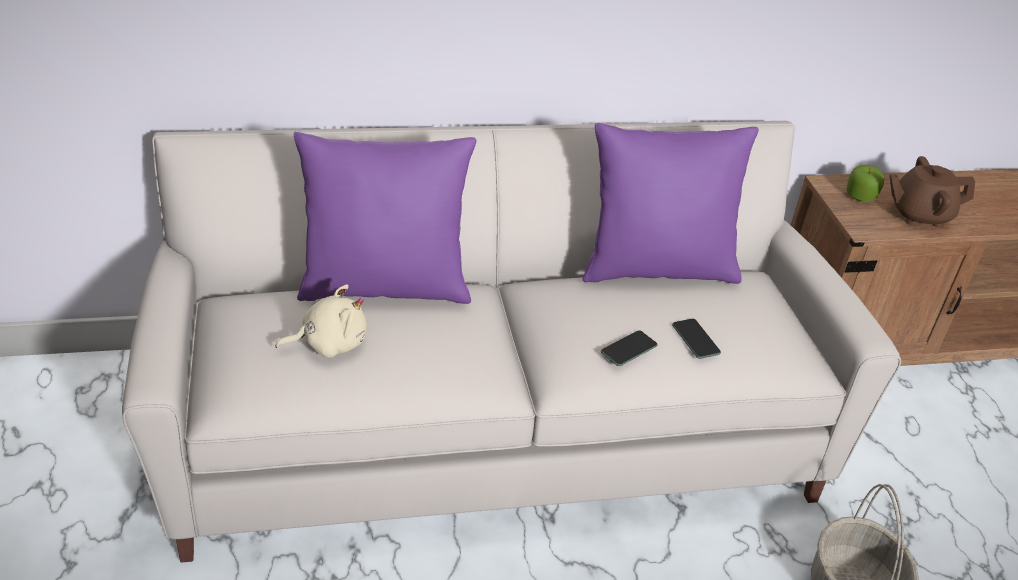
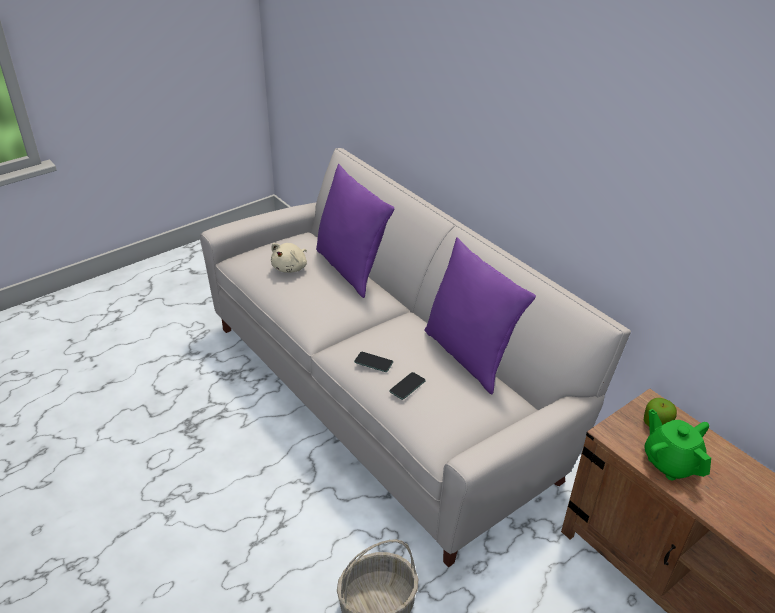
camera: 65 degrees right, 0 degrees up
beige plush toy [275,284,367,358] -> beige plush toy turned 75 degrees clockwise [271,243,307,273]
brown teapot [889,156,975,228] -> green teapot [645,409,711,480]

